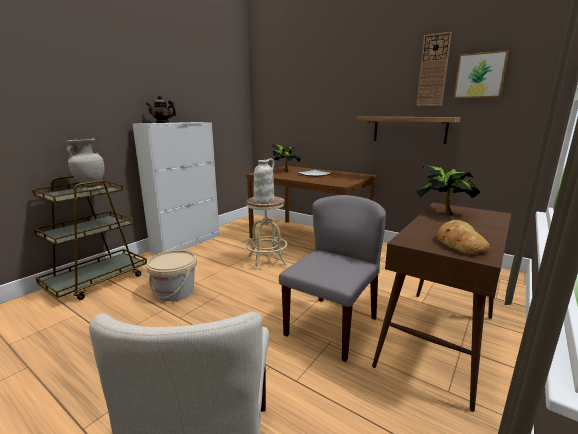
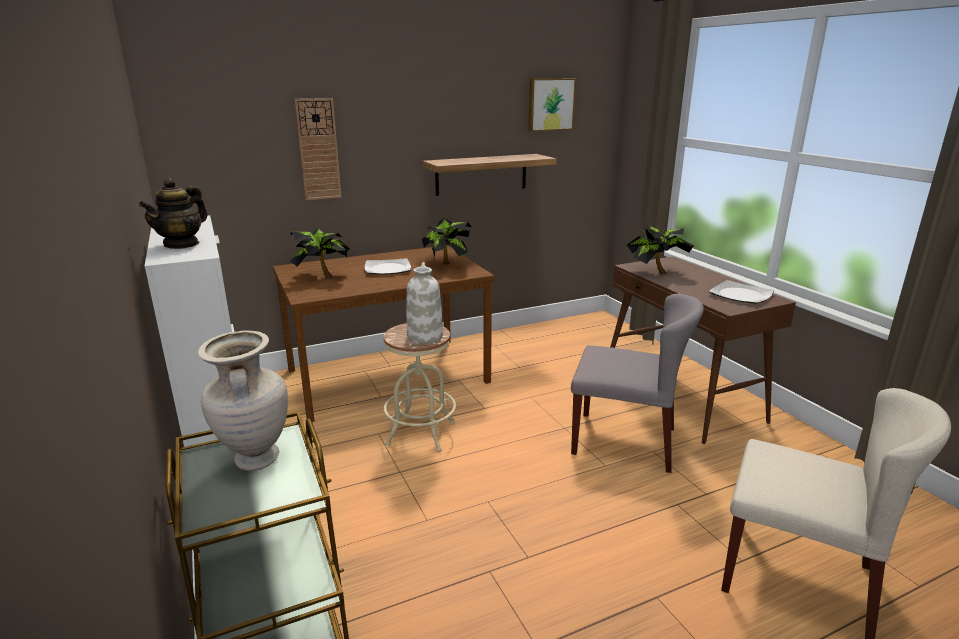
camera: 60 degrees left, 5 degrees up
beige bucket [146,250,197,302] -> none
grey chair [279,195,386,362] -> grey chair turned 135 degrees clockwise [571,294,704,473]
wall clock [416,32,452,106] -> wall clock moved to [295,98,342,200]
bread [437,220,489,254] -> plate [709,280,774,304]
none -> potted plant [422,218,471,265]

